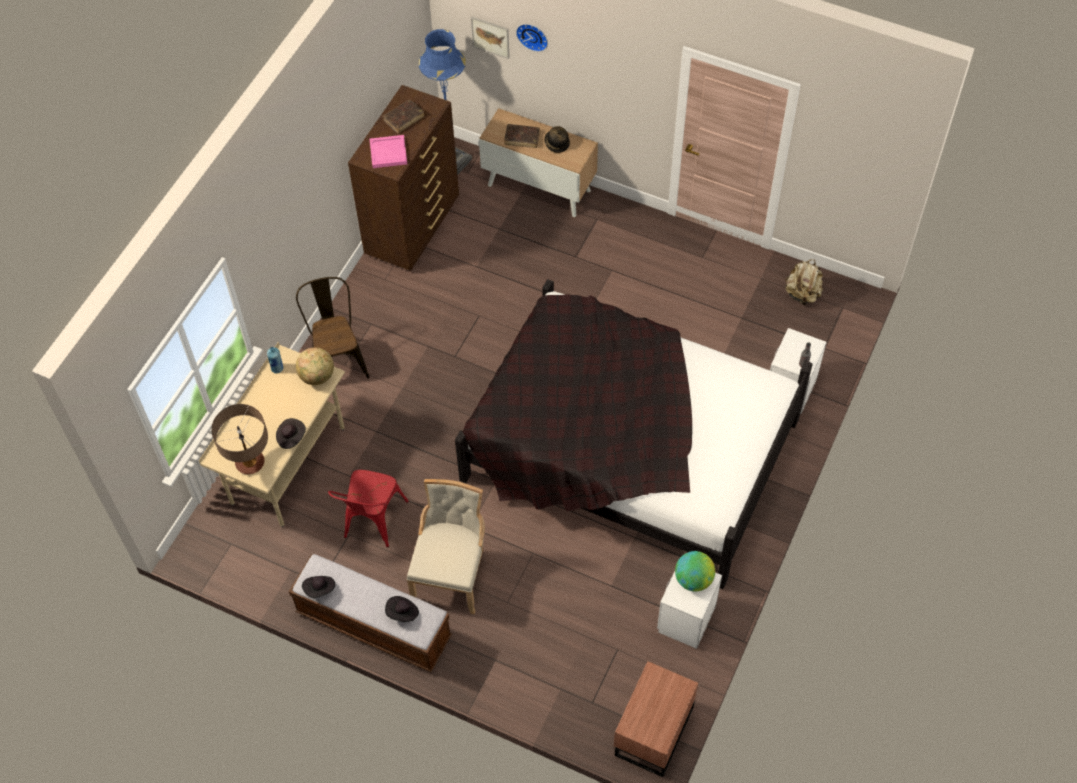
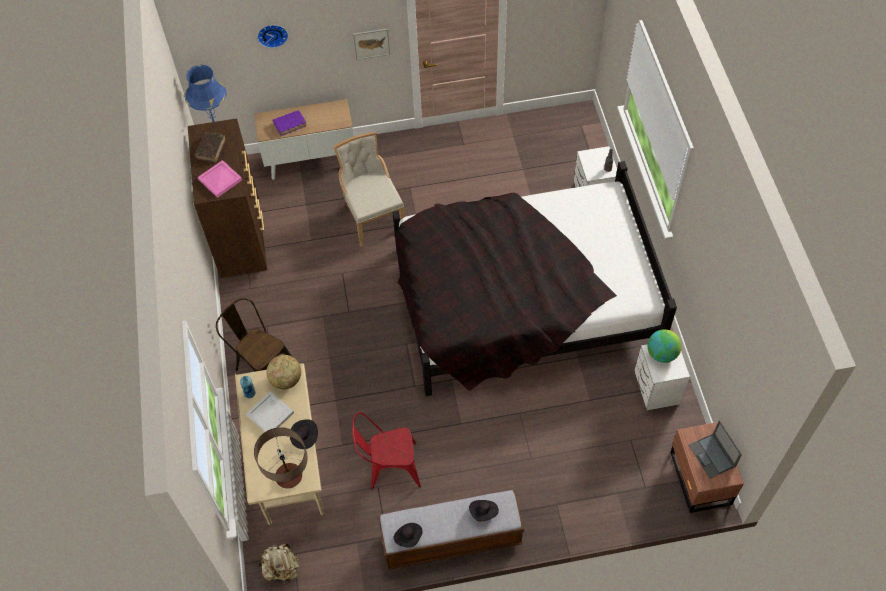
camera: 35 degrees left, 0 degrees up
red chair [328,470,409,548] -> red chair turned 105 degrees clockwise [352,412,421,489]
beige chair [407,479,485,614] -> beige chair moved to [333,131,405,247]
picture [471,17,510,59] -> picture moved to [353,28,390,60]
brown book [504,124,540,148] -> purple book [273,110,307,136]
hat [544,126,570,153] -> none
beige backpack [786,259,823,305] -> beige backpack moved to [259,543,299,585]
none -> white tray [246,391,294,432]
none -> laptop [689,420,742,479]

